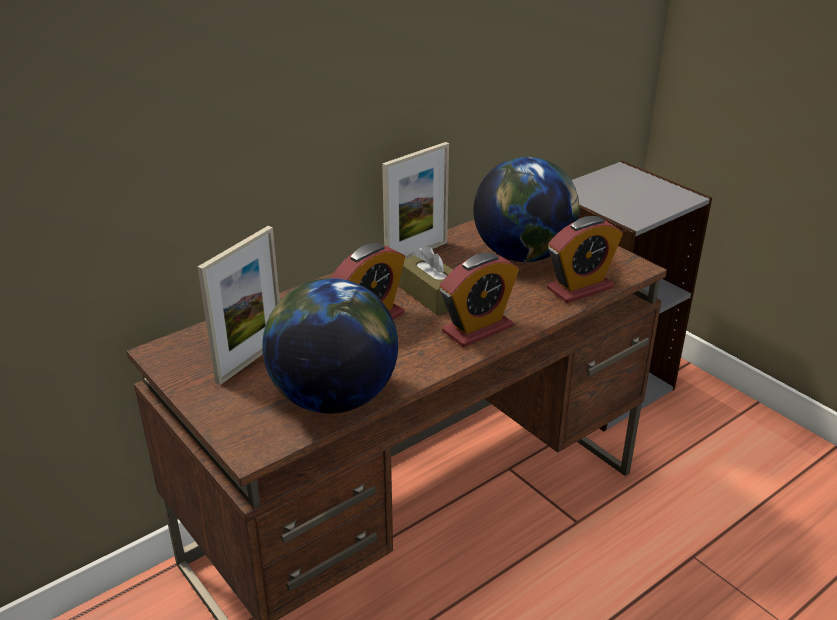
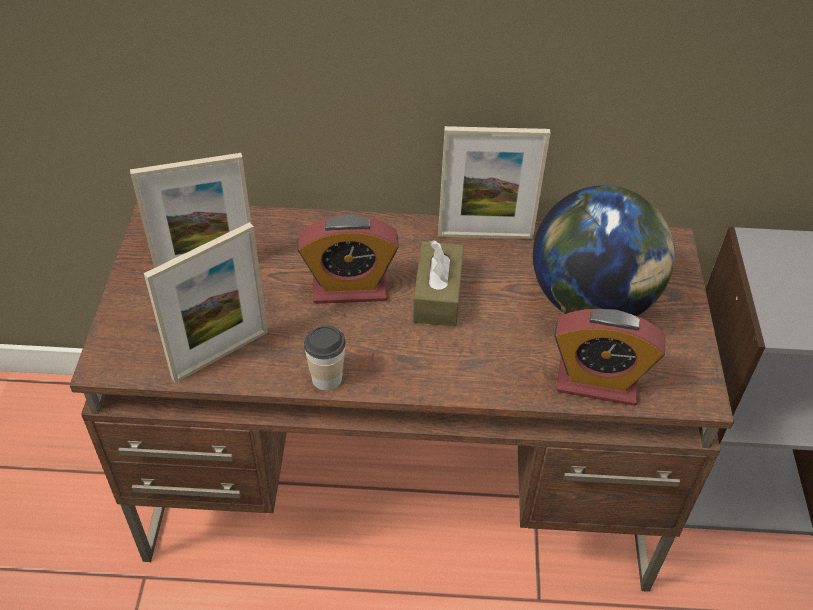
camera: 40 degrees right, 15 degrees up
globe [262,278,398,414] -> picture frame [144,222,268,383]
alarm clock [440,252,519,347] -> none
none -> cup [304,325,346,390]

